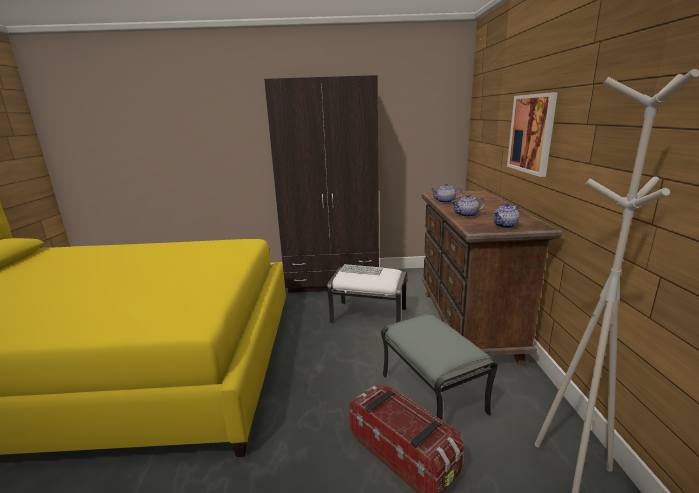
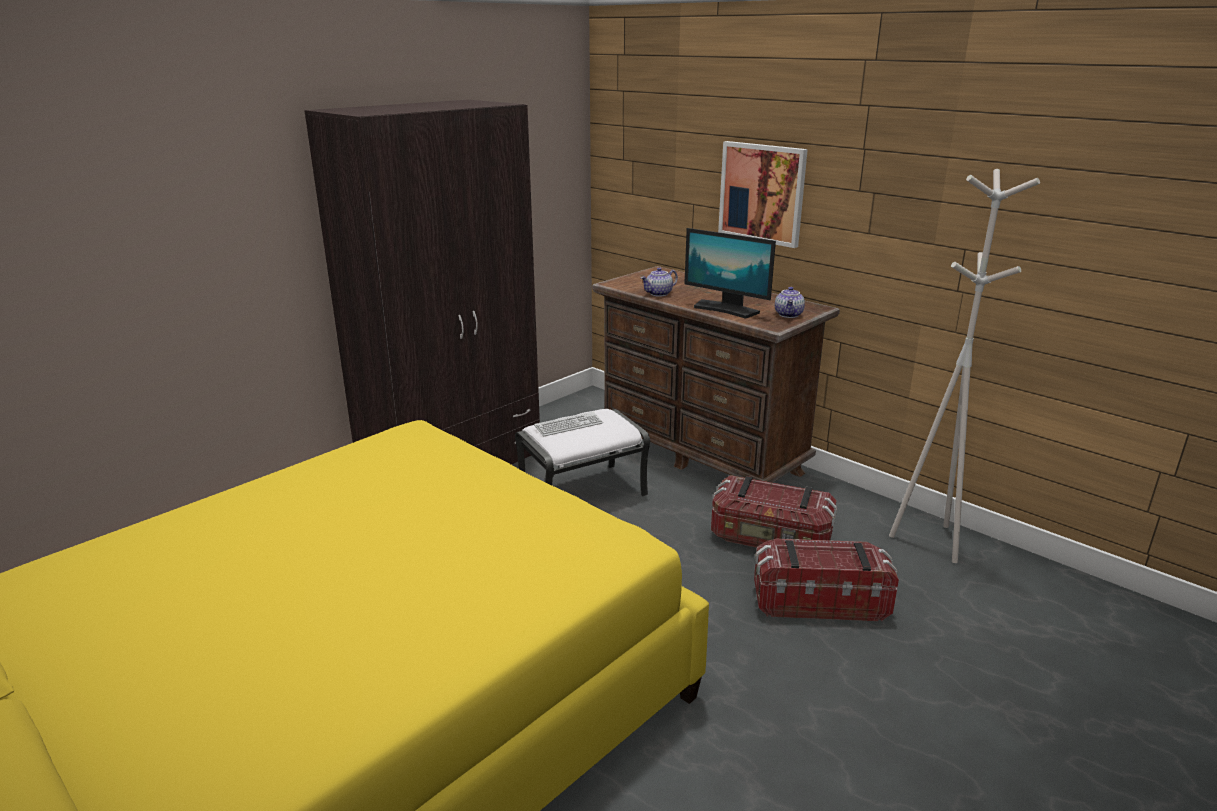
camera: 45 degrees left, 5 degrees up
grey ottoman [381,314,498,420] -> storage box [711,475,837,548]
teapot [451,194,485,217] -> monitor [684,228,776,319]

